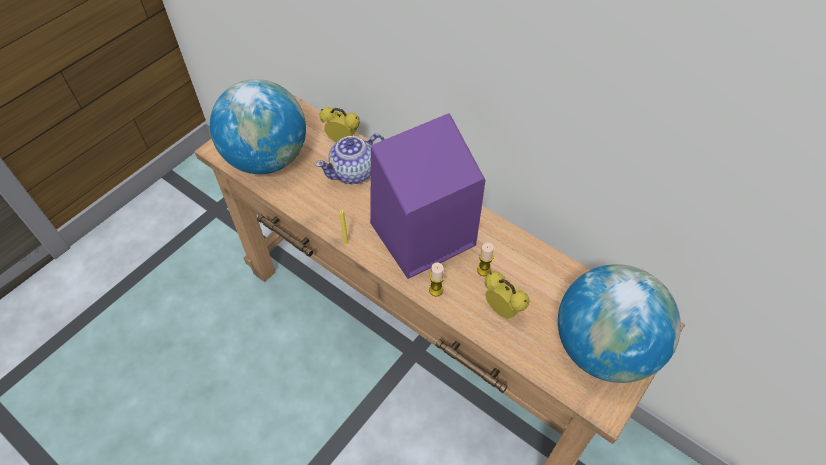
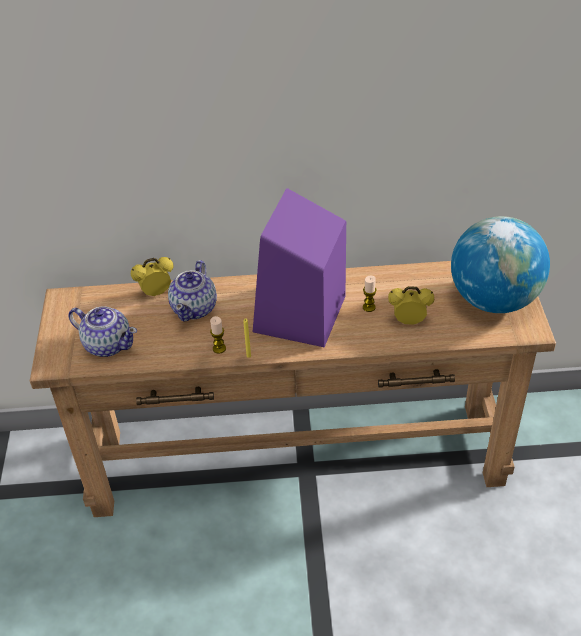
camera: 40 degrees left, 10 degrees down
globe [210,79,306,174] -> teapot [69,307,137,357]
candle [429,262,444,296] -> candle moved to [210,316,226,354]

